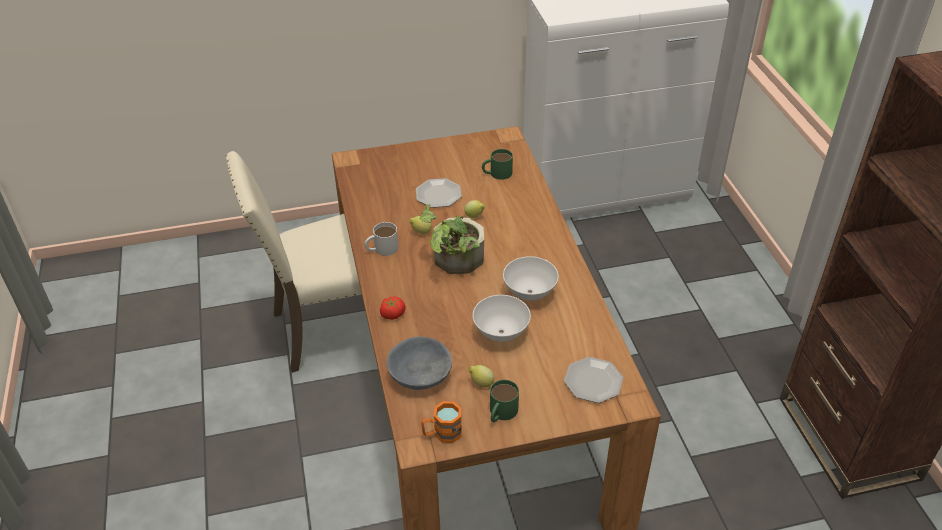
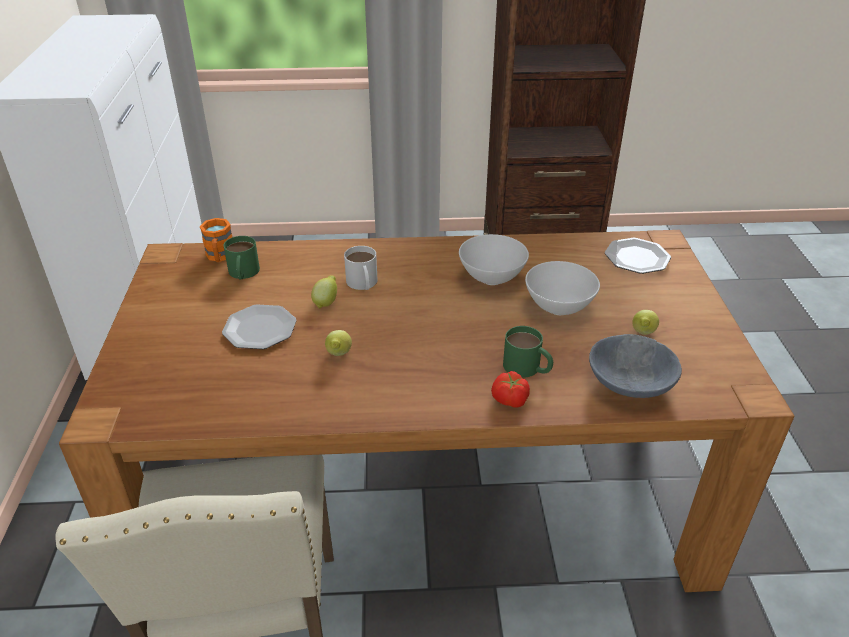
camera: 80 degrees left, 5 degrees down
white mug [365,222,399,256] -> white mug moved to [344,246,378,290]
potted plant [419,204,484,274] -> none
orange mug [421,401,462,443] -> orange mug moved to [200,218,232,262]
green mug [490,380,519,422] -> green mug moved to [503,326,553,378]

